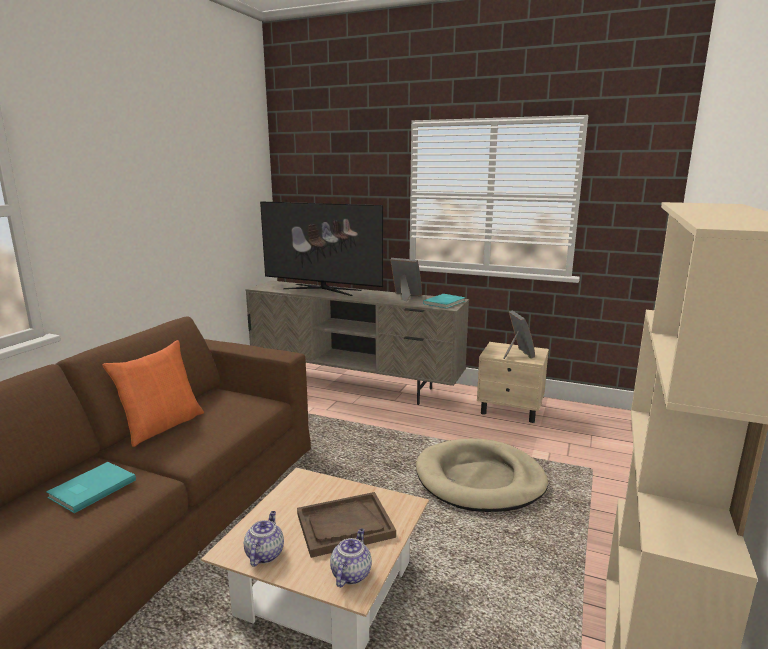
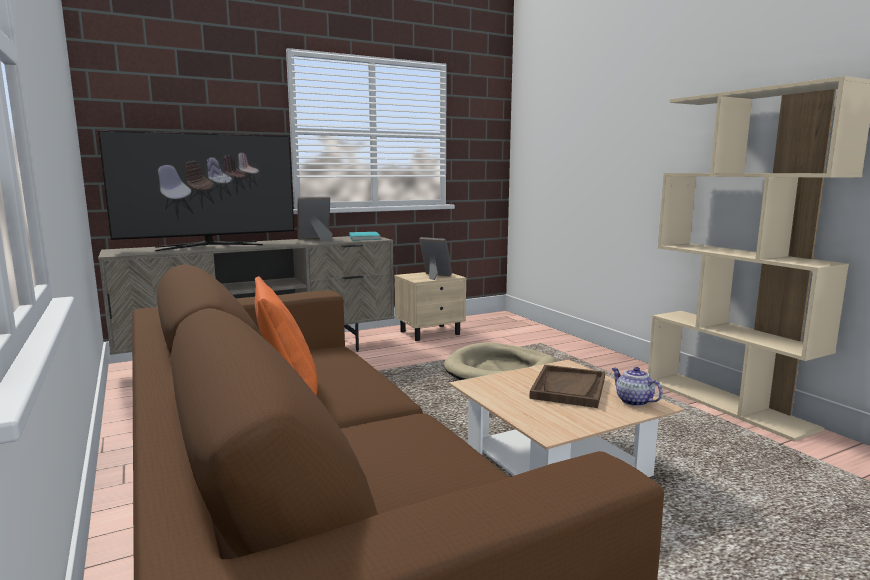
camera: 50 degrees left, 5 degrees down
turquoise book [46,462,136,513] -> none
teapot [244,511,284,566] -> none

